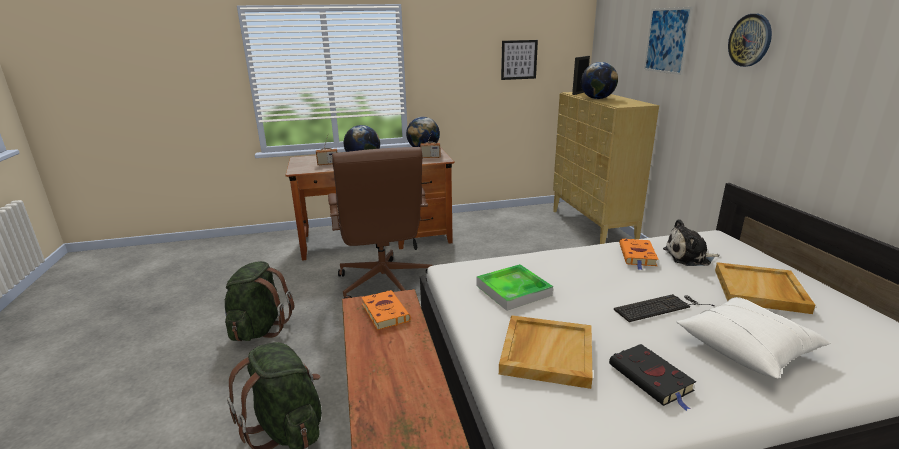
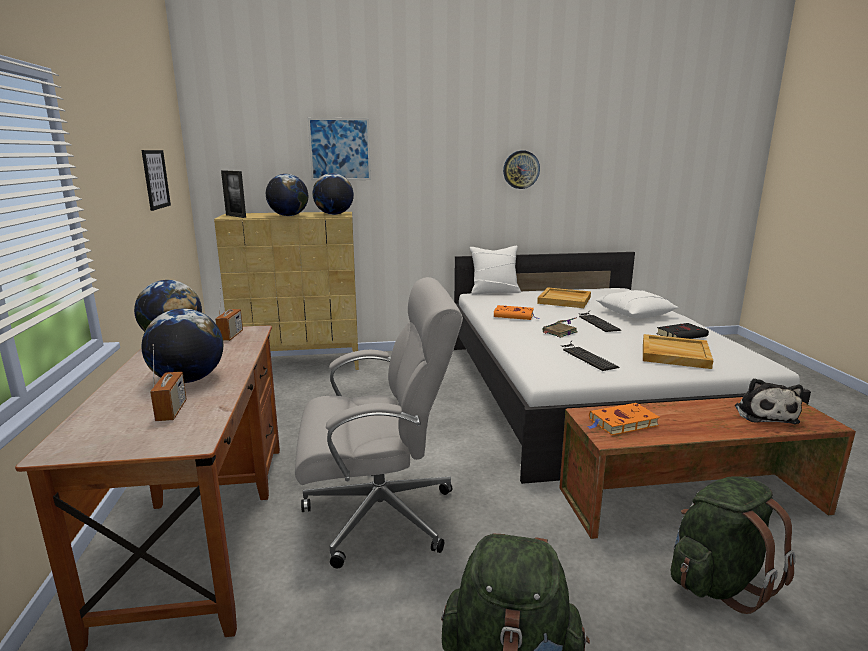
camera: 85 degrees left, 5 degrees down
brown office chair [328,147,432,299] -> grey office chair [295,277,463,568]
tray [476,264,553,311] -> keyboard [561,341,619,371]
plush toy [663,219,720,266] -> plush toy moved to [735,378,804,424]
wall clock [728,14,772,67] -> wall clock moved to [503,151,540,189]
none -> globe [313,173,354,215]
none -> white pillow [470,246,521,295]
none -> book [542,317,578,338]

